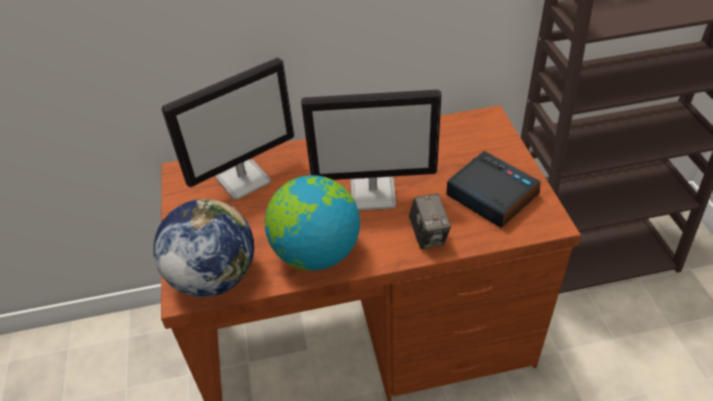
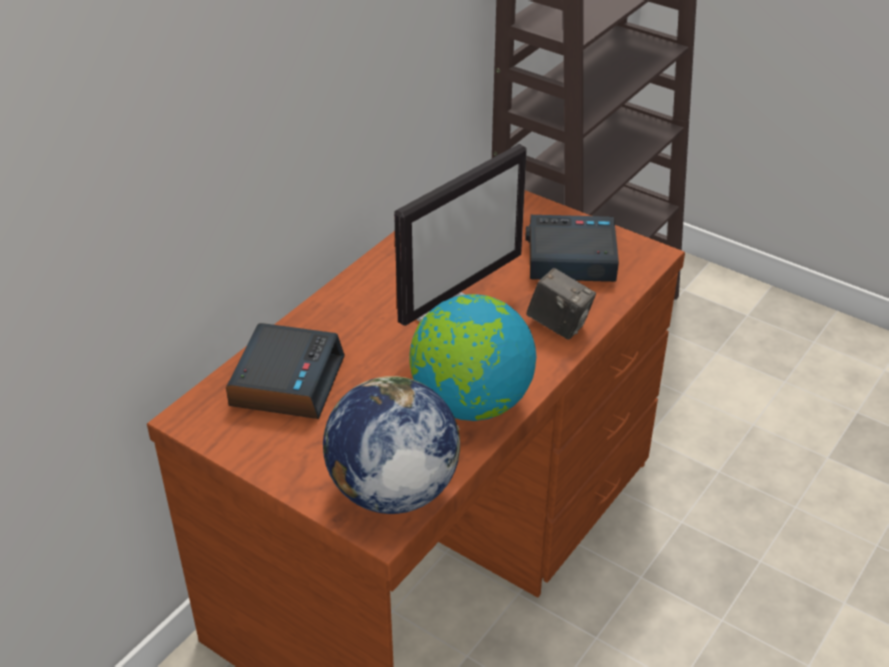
camera: 45 degrees left, 5 degrees down
monitor [161,57,294,200] -> alarm clock [226,323,345,419]

